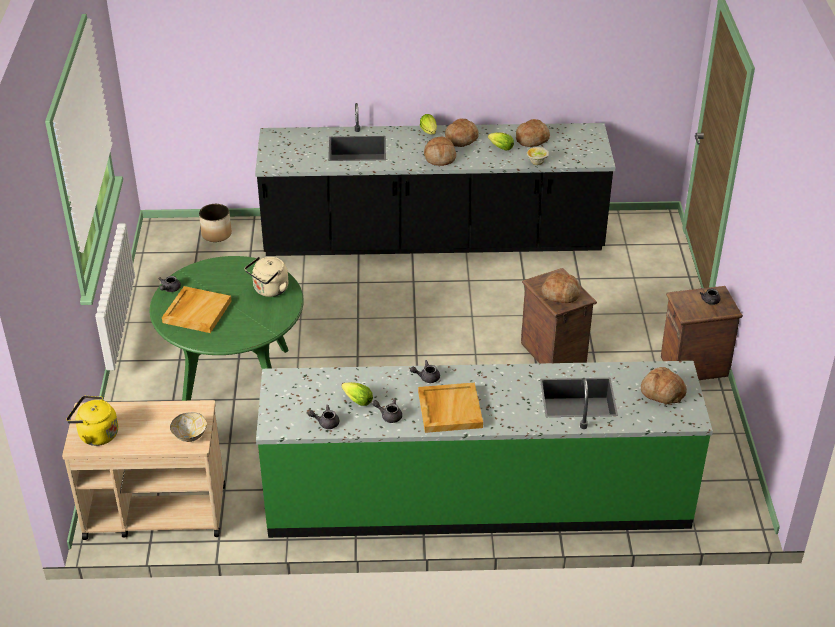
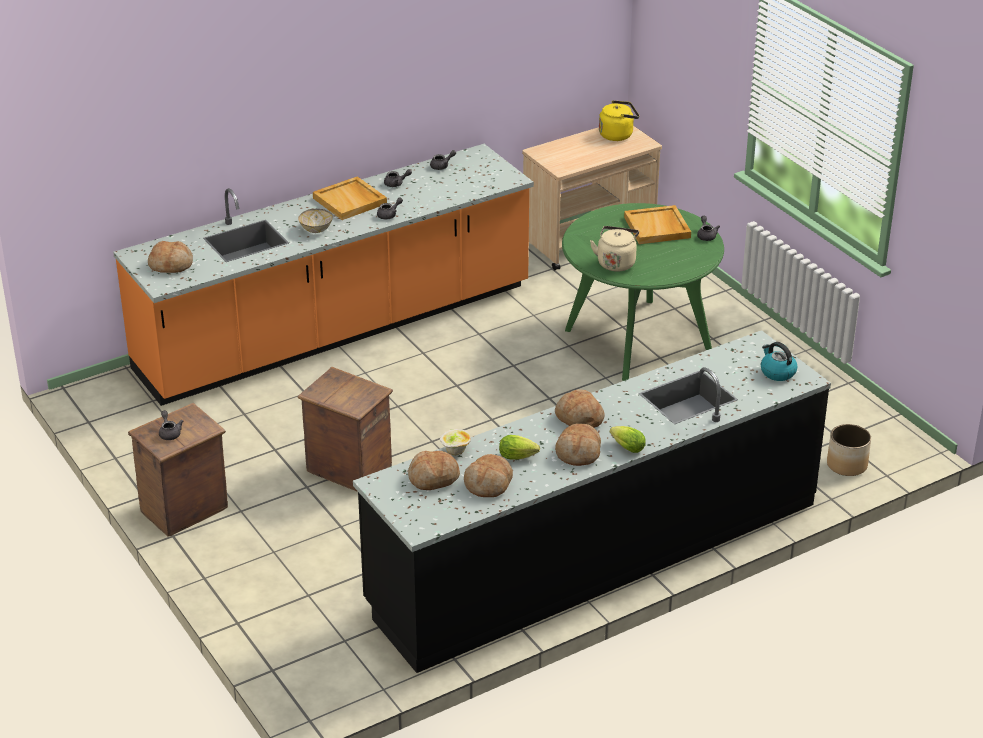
camera: 150 degrees right, 5 degrees down
bowl [170,412,207,442] -> bowl moved to [298,209,333,233]
green counter [256,361,713,538] -> orange counter [113,144,534,406]
lettuce [341,382,373,406] -> none
bread [541,273,581,303] -> bread moved to [408,451,460,490]
none -> kettle [761,342,798,381]

